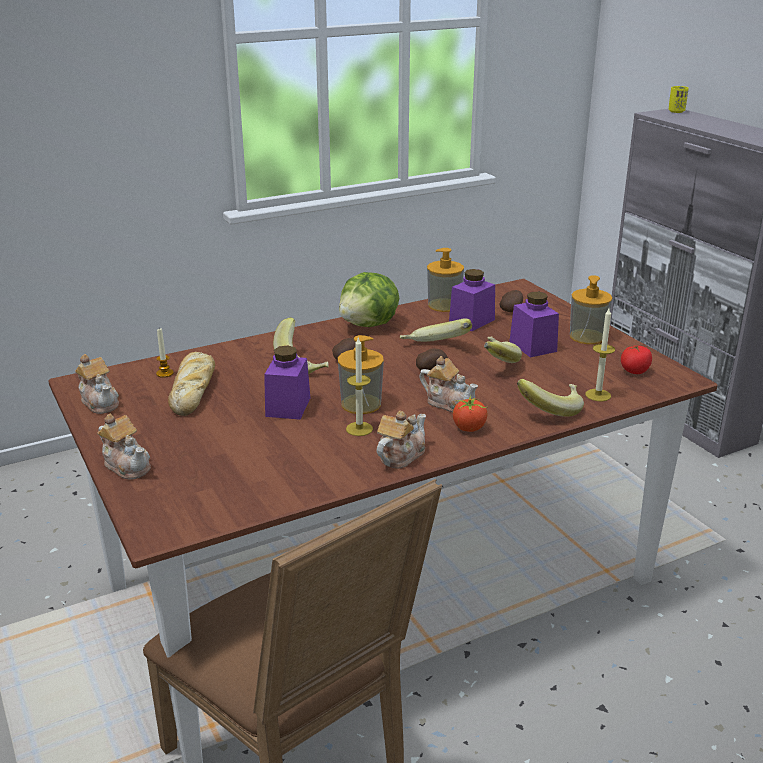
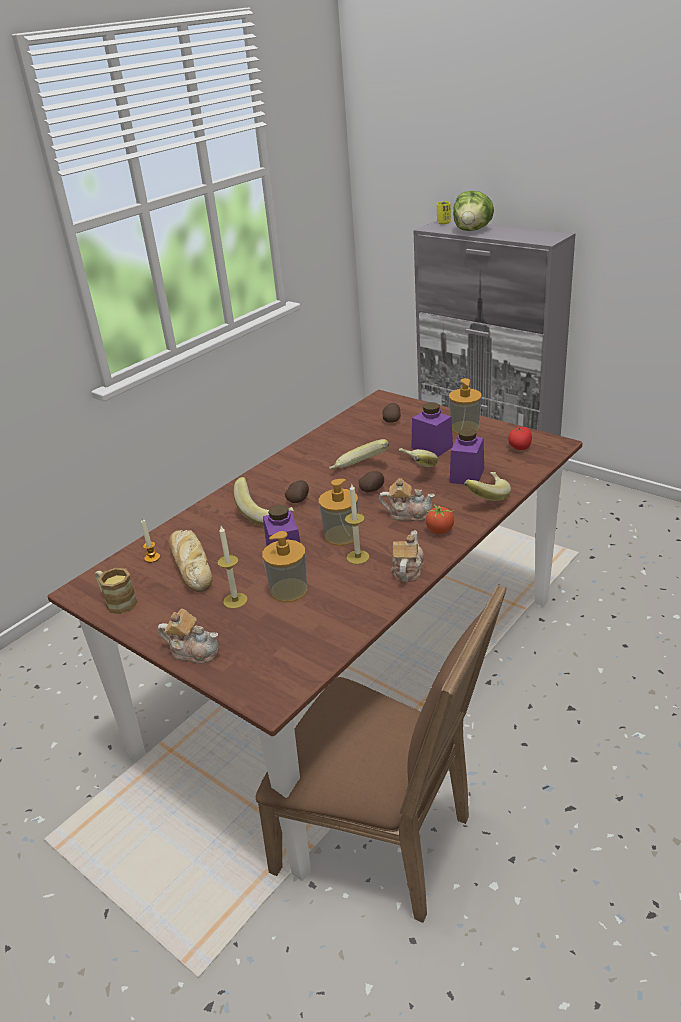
camera: 20 degrees left, 5 degrees up
teapot [75,354,119,414] -> mug [95,568,138,614]
lettuce [339,272,399,327] -> lettuce moved to [453,191,494,231]
soap dispenser [427,248,464,312] -> soap dispenser moved to [262,531,308,603]
purple jar [449,269,495,331] -> purple jar moved to [450,428,484,485]
candle [585,308,615,401] -> candle moved to [217,526,248,609]

